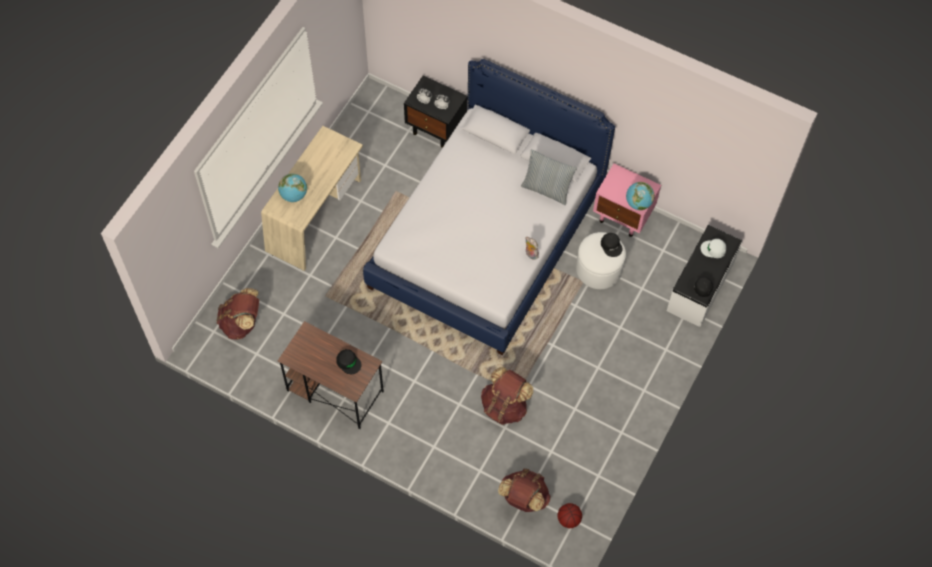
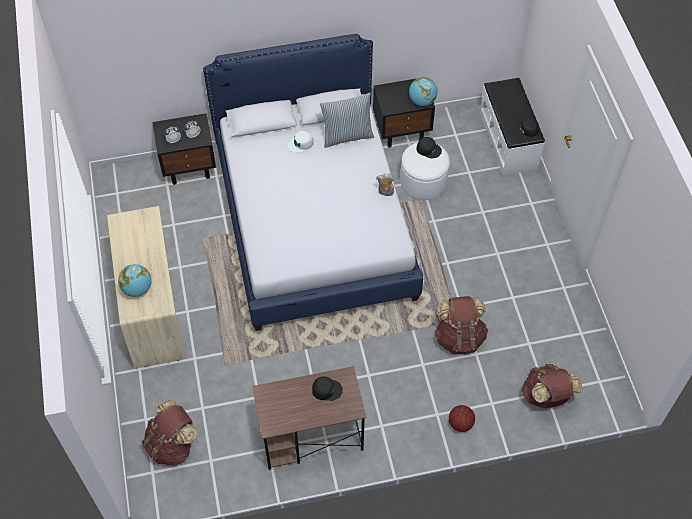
camera: 40 degrees left, 5 degrees down
basketball [557,503,582,528] -> basketball moved to [449,405,475,432]
pink nightstand [593,164,661,237] -> black nightstand [373,79,435,148]
white cap [701,239,726,258] -> white cap moved to [288,131,314,153]

